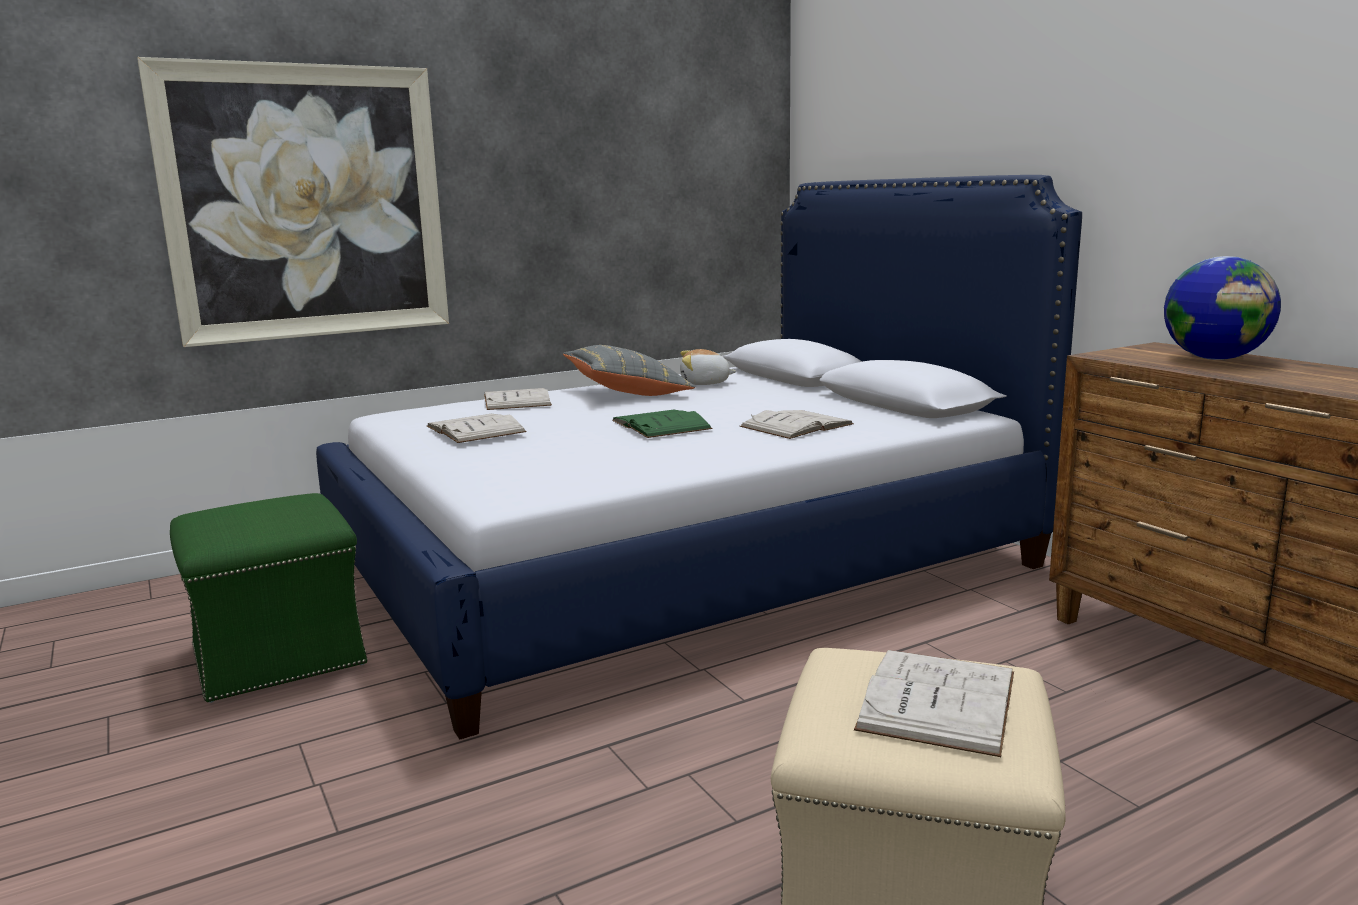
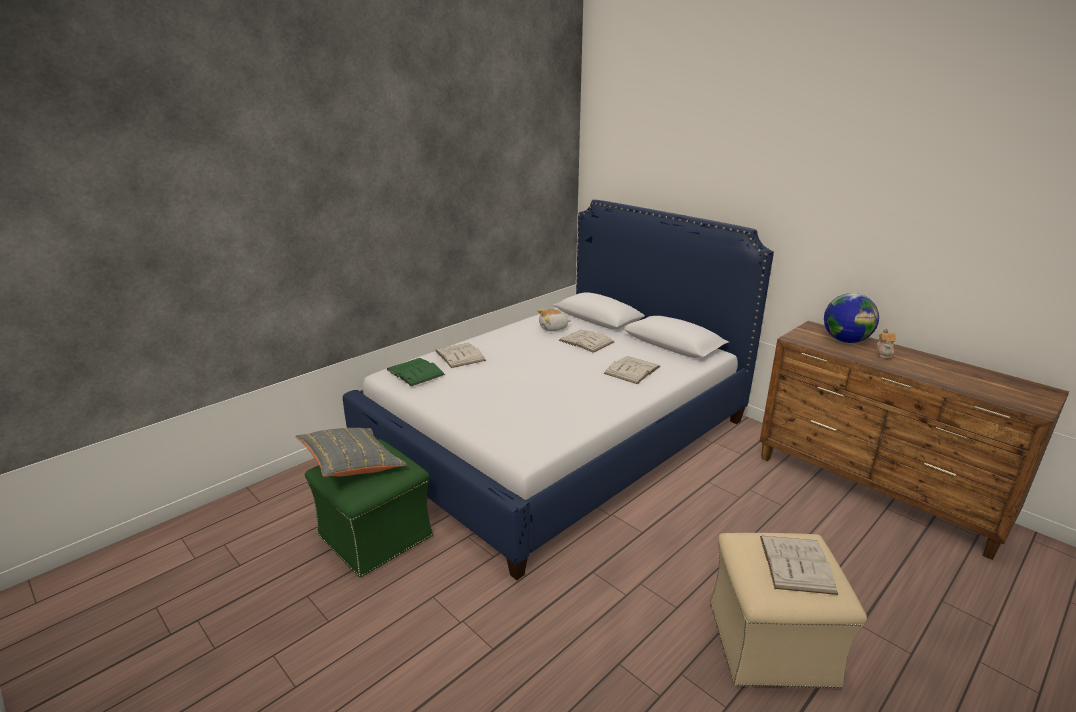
camera: 15 degrees left, 10 degrees up
picture [137,57,449,347] -> none
white book [427,414,527,443] -> white book moved to [559,330,614,353]
grey pillow [563,345,695,396] -> grey pillow moved to [295,428,407,477]
green book [612,410,712,438] -> green book moved to [386,358,445,386]
none -> teapot [876,329,896,359]

